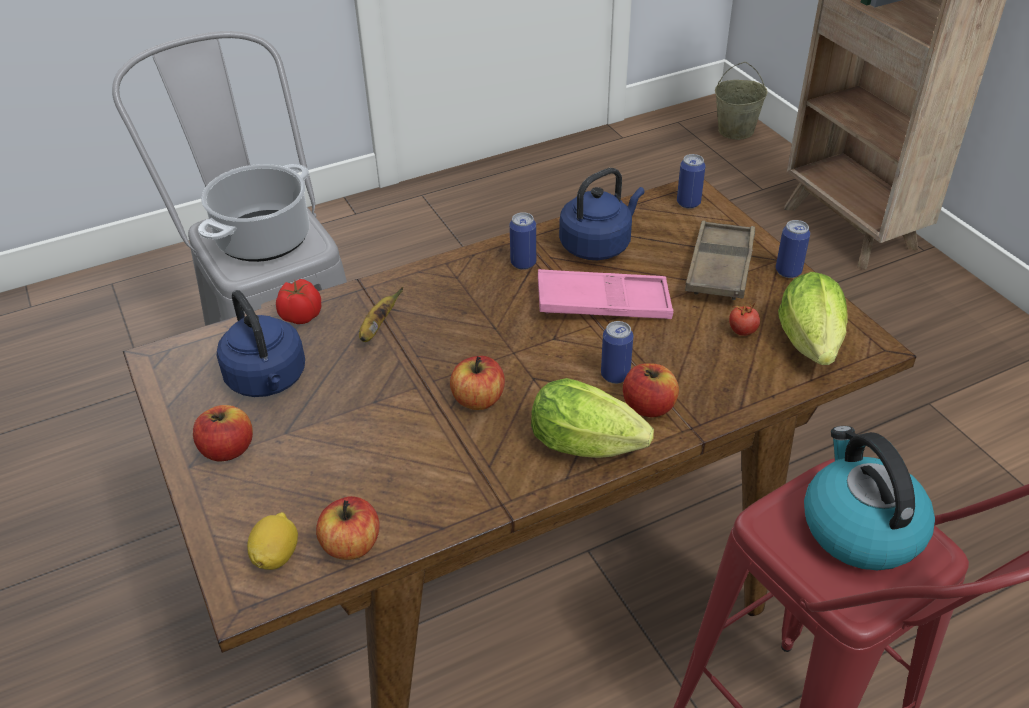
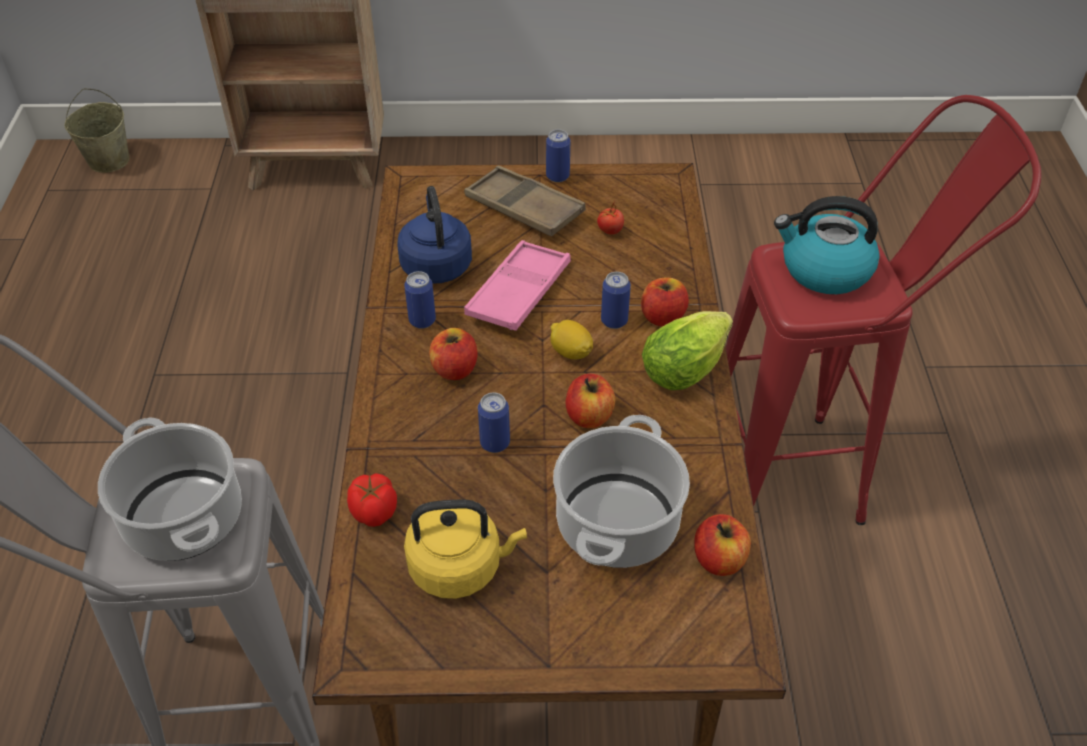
camera: 65 degrees left, 5 degrees up
apple [193,405,253,462] -> apple moved to [429,328,478,380]
blue kettle [217,290,305,397] -> yellow kettle [404,500,527,599]
lemon [247,512,298,570] -> lemon moved to [550,320,593,360]
banana [359,287,403,342] -> none
can [677,154,706,209] -> can moved to [478,393,510,453]
lettuce [778,272,847,365] -> none
none -> cooking pot [553,415,690,568]

